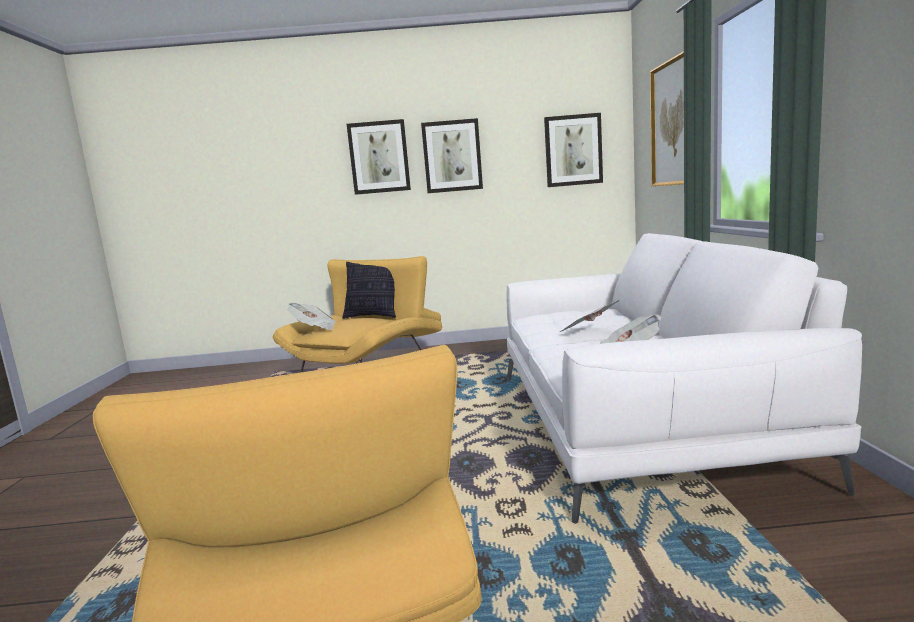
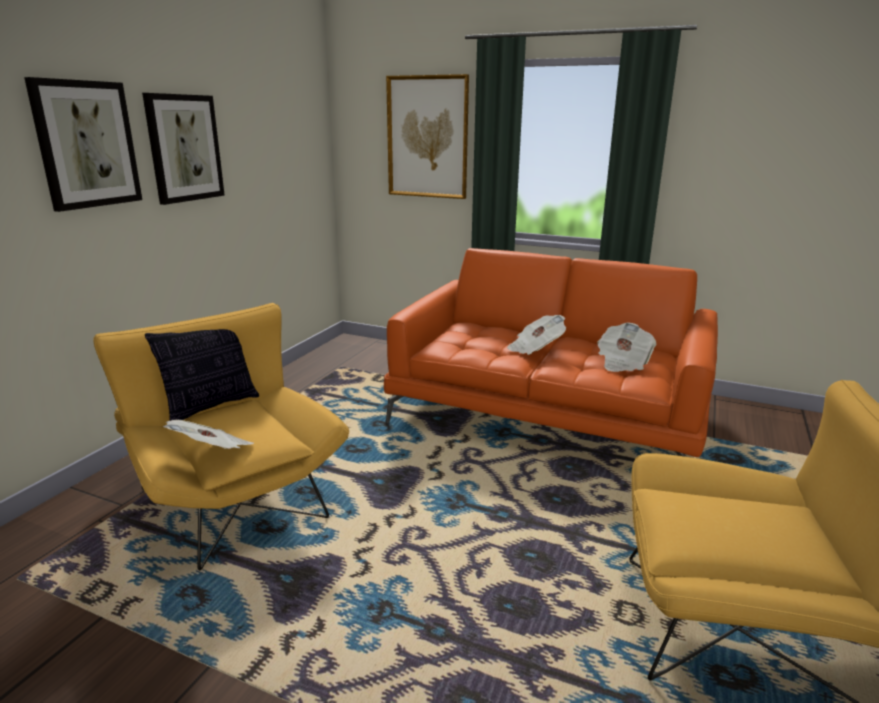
camera: 65 degrees left, 10 degrees up
white sofa [506,233,862,524] -> orange sofa [384,248,718,457]
picture [544,113,603,187] -> none

